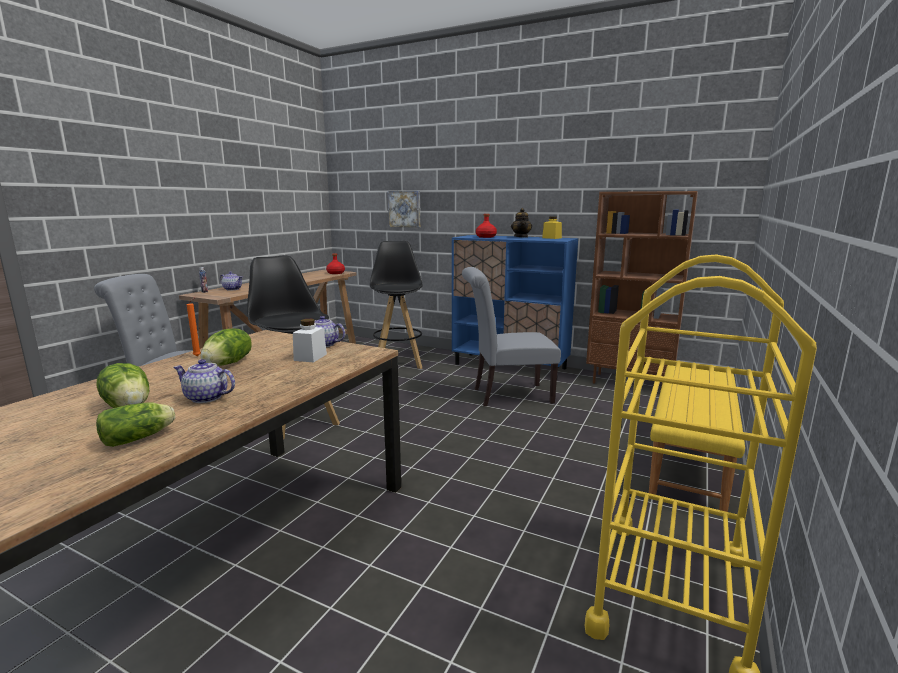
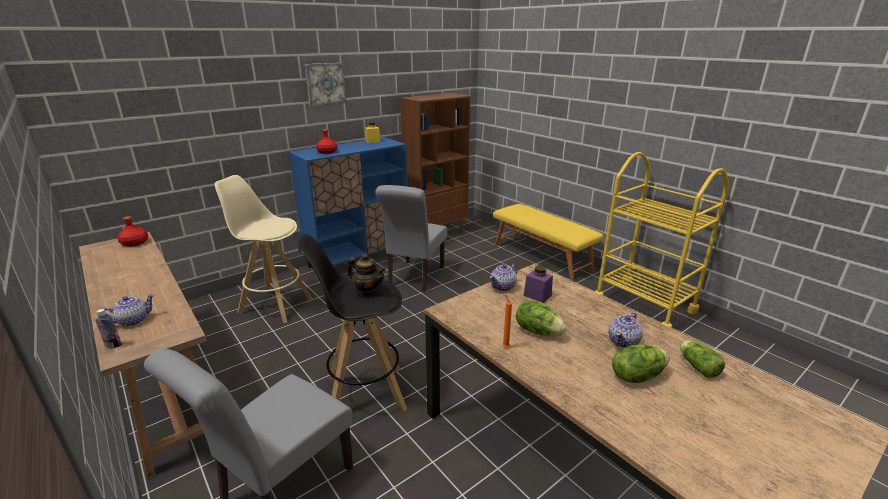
camera: 65 degrees left, 10 degrees up
white jar [293,319,327,362] -> purple jar [524,266,553,303]
black stool [370,241,423,369] -> beige stool [215,175,313,323]
picture [388,191,420,228] -> picture moved to [305,63,346,106]
teapot [511,208,532,238] -> teapot moved to [347,253,386,296]

